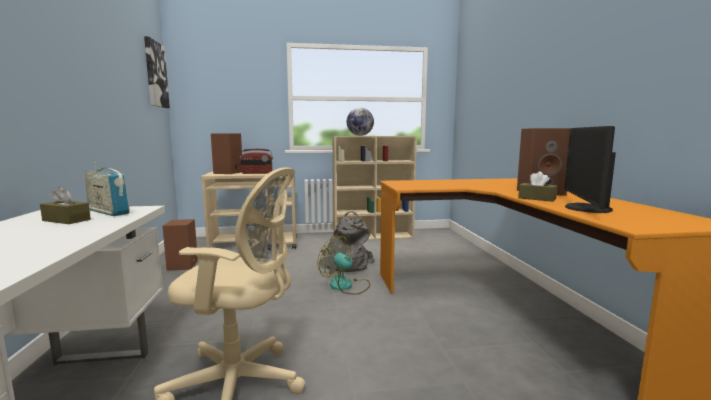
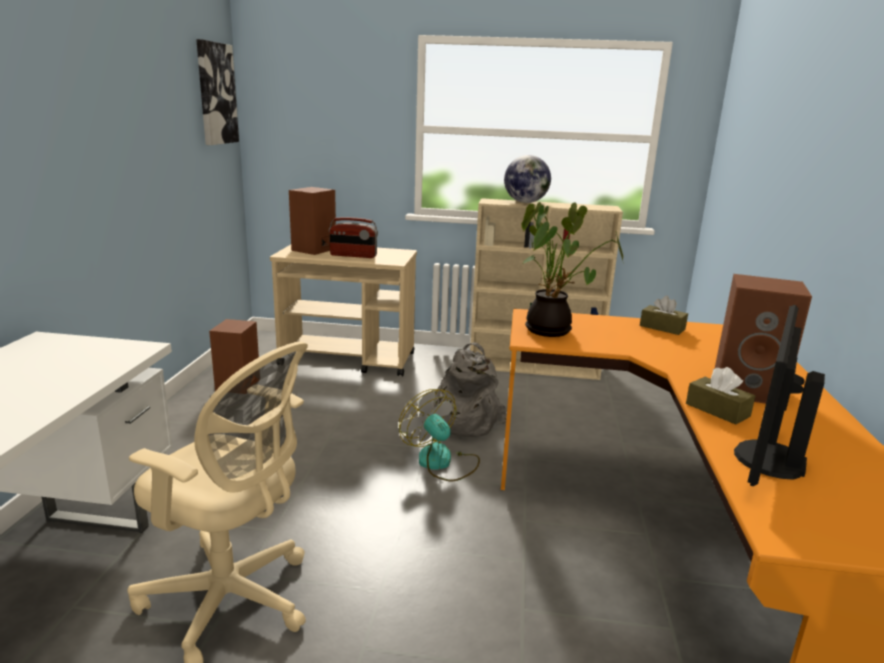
camera: 15 degrees right, 10 degrees up
brown tissue box [40,187,91,224] -> brown tissue box moved to [640,296,688,335]
radio [84,162,130,216] -> none
none -> potted plant [521,202,623,337]

